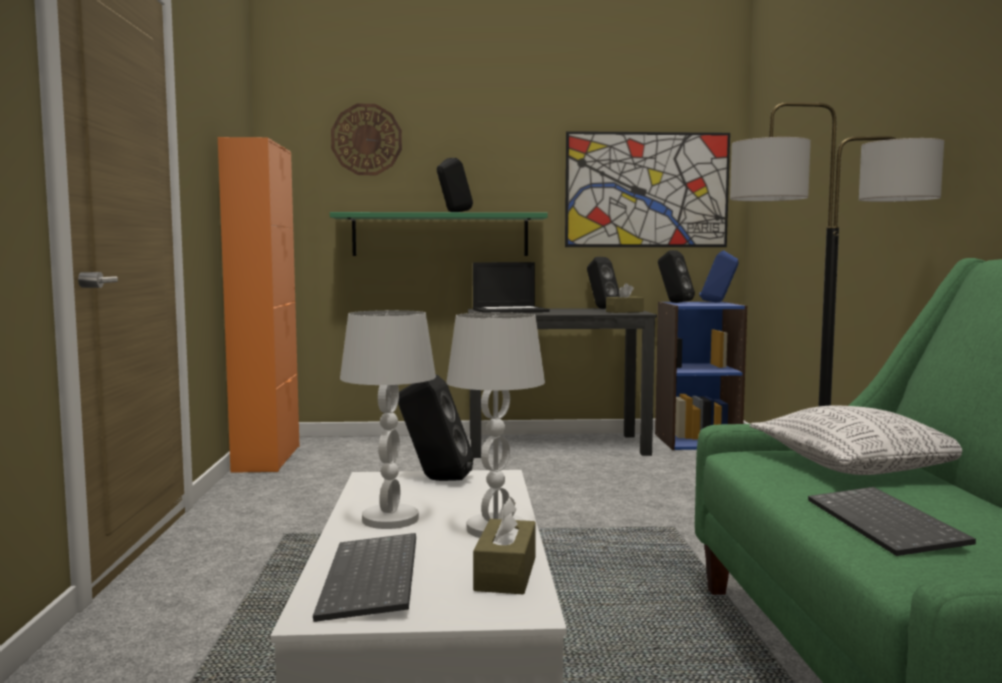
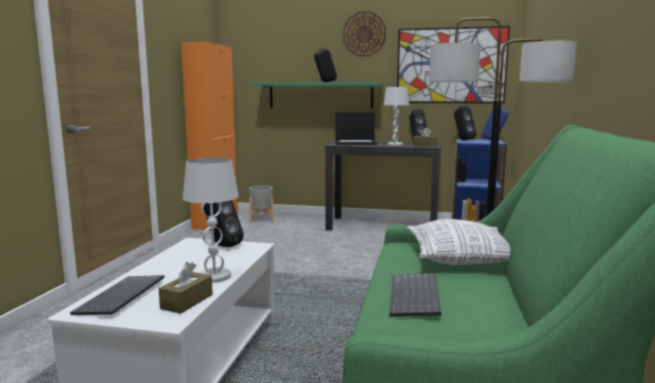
camera: 15 degrees right, 5 degrees up
wall clock [331,104,402,175] -> wall clock moved to [343,11,386,57]
white table lamp [340,310,436,529] -> white table lamp moved to [383,87,409,146]
none -> grey planter [249,185,274,223]

